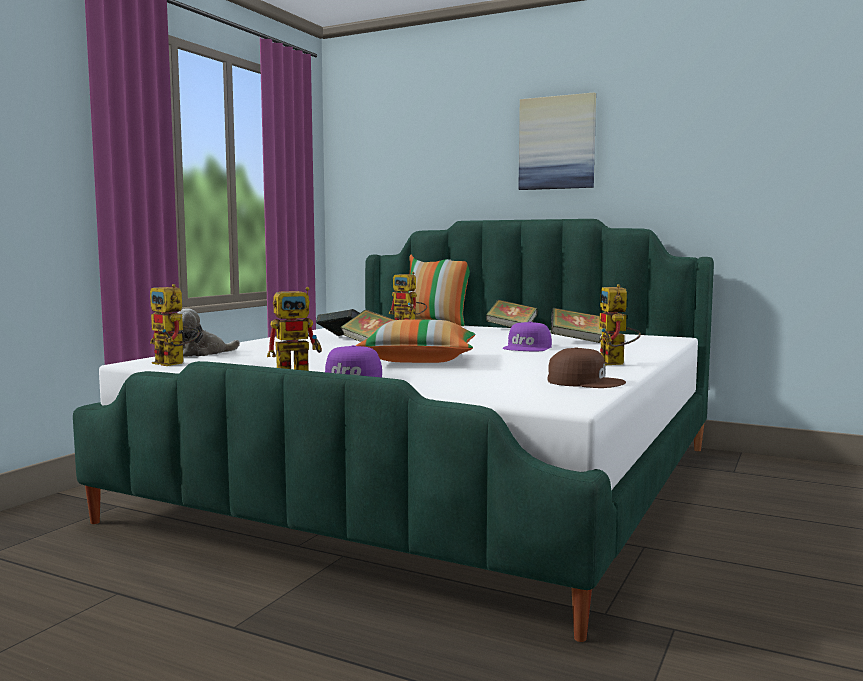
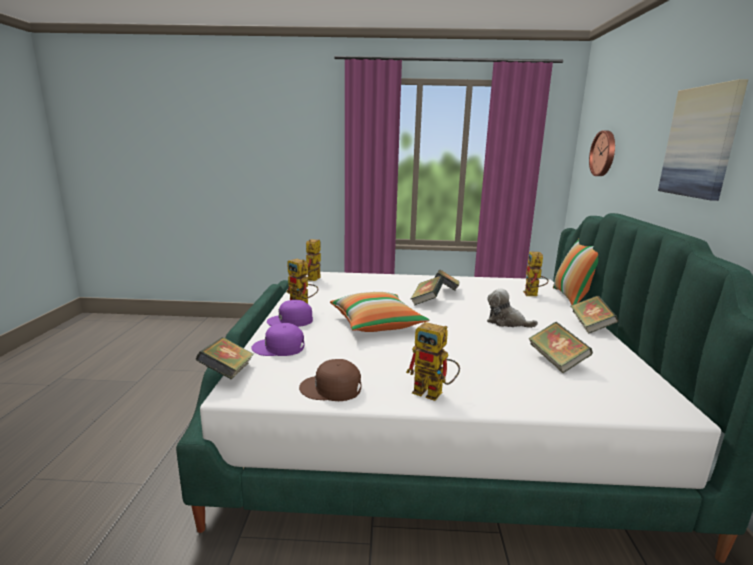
camera: 65 degrees right, 10 degrees up
plush toy [177,308,240,357] -> plush toy moved to [487,288,538,328]
purple cap [503,321,552,351] -> purple cap moved to [251,323,305,356]
brown cap [548,347,626,388] -> brown cap turned 105 degrees clockwise [299,359,361,401]
toy robot [599,284,641,366] -> toy robot turned 120 degrees counterclockwise [406,322,460,401]
none -> book [195,337,254,379]
none -> wall clock [589,130,615,176]

